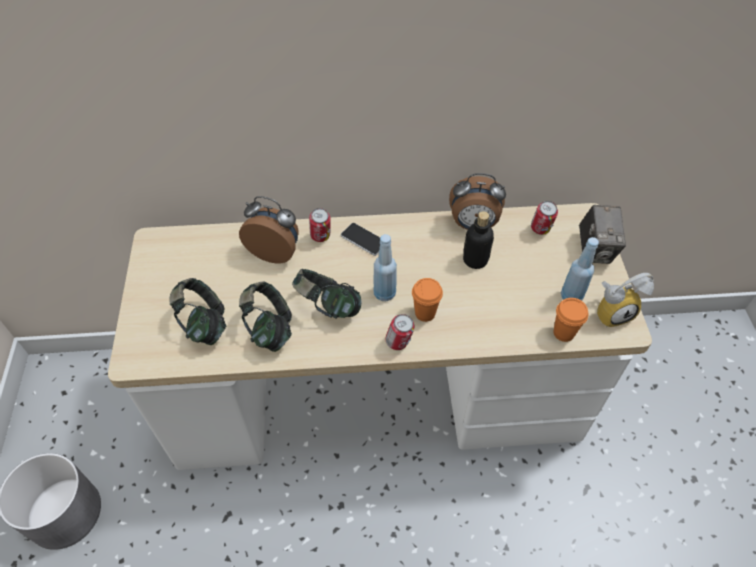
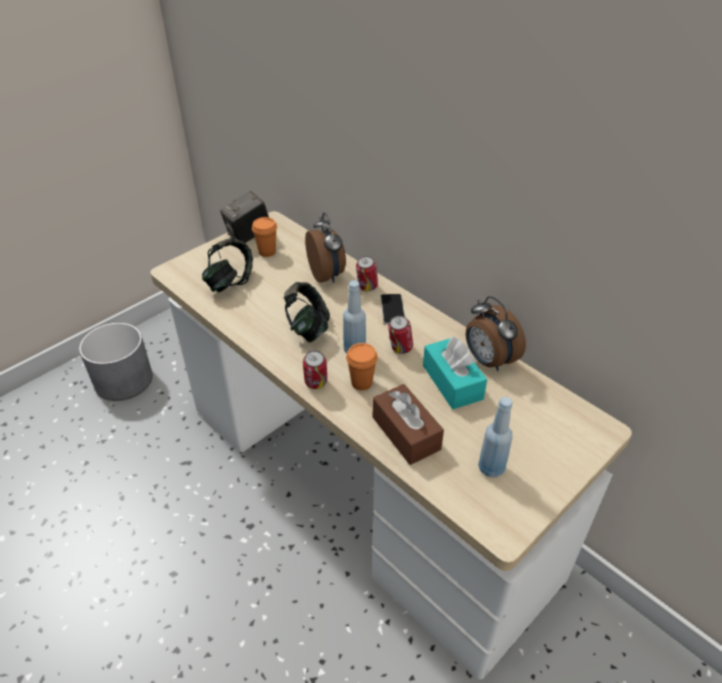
camera: 50 degrees right, 10 degrees down
headphones [239,282,292,352] -> none
bottle [463,211,494,269] -> turquoise tissue box [423,337,487,409]
can [531,201,558,235] -> can moved to [388,315,413,354]
orange cup [553,298,589,342] -> orange cup moved to [252,217,277,257]
camera [579,205,626,264] -> camera moved to [220,191,269,243]
alarm clock [597,273,654,328] -> none
none -> brown tissue box [373,384,444,465]

